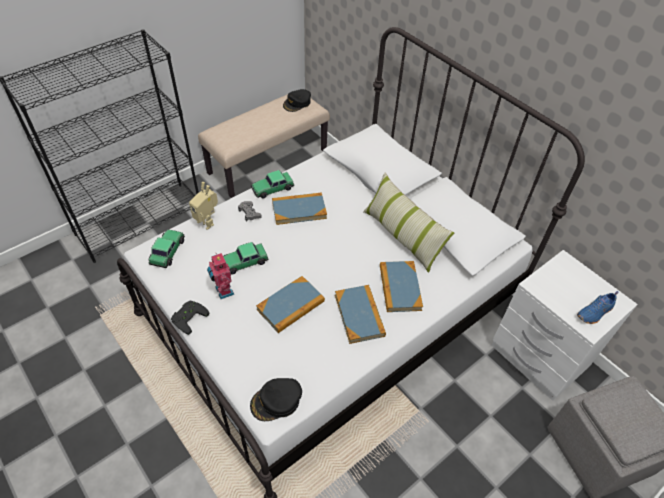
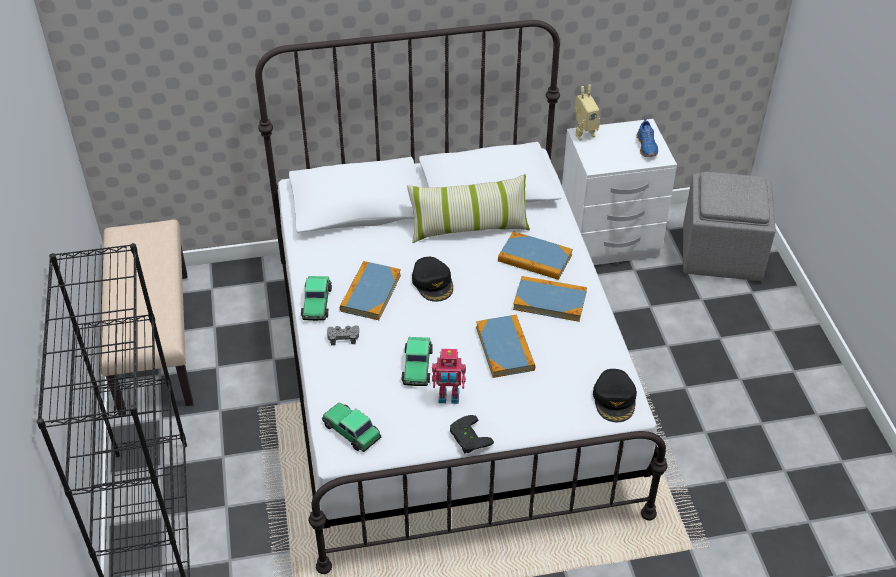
camera: 60 degrees left, 5 degrees down
toy robot [189,182,218,230] -> toy robot moved to [575,84,600,141]
black cap [283,89,311,112] -> black cap moved to [412,257,453,302]

